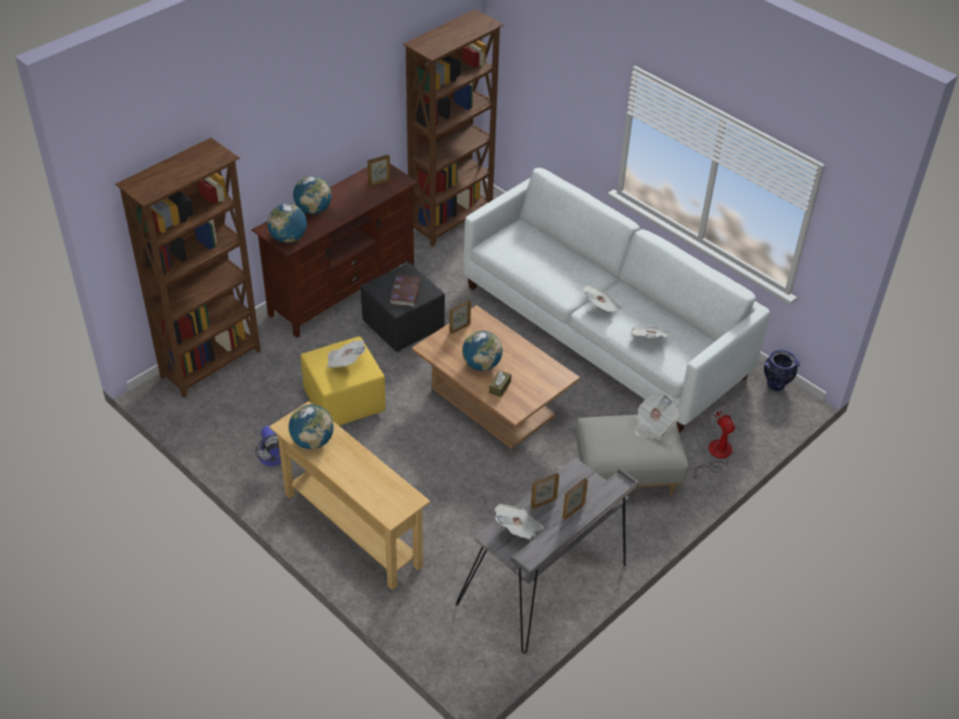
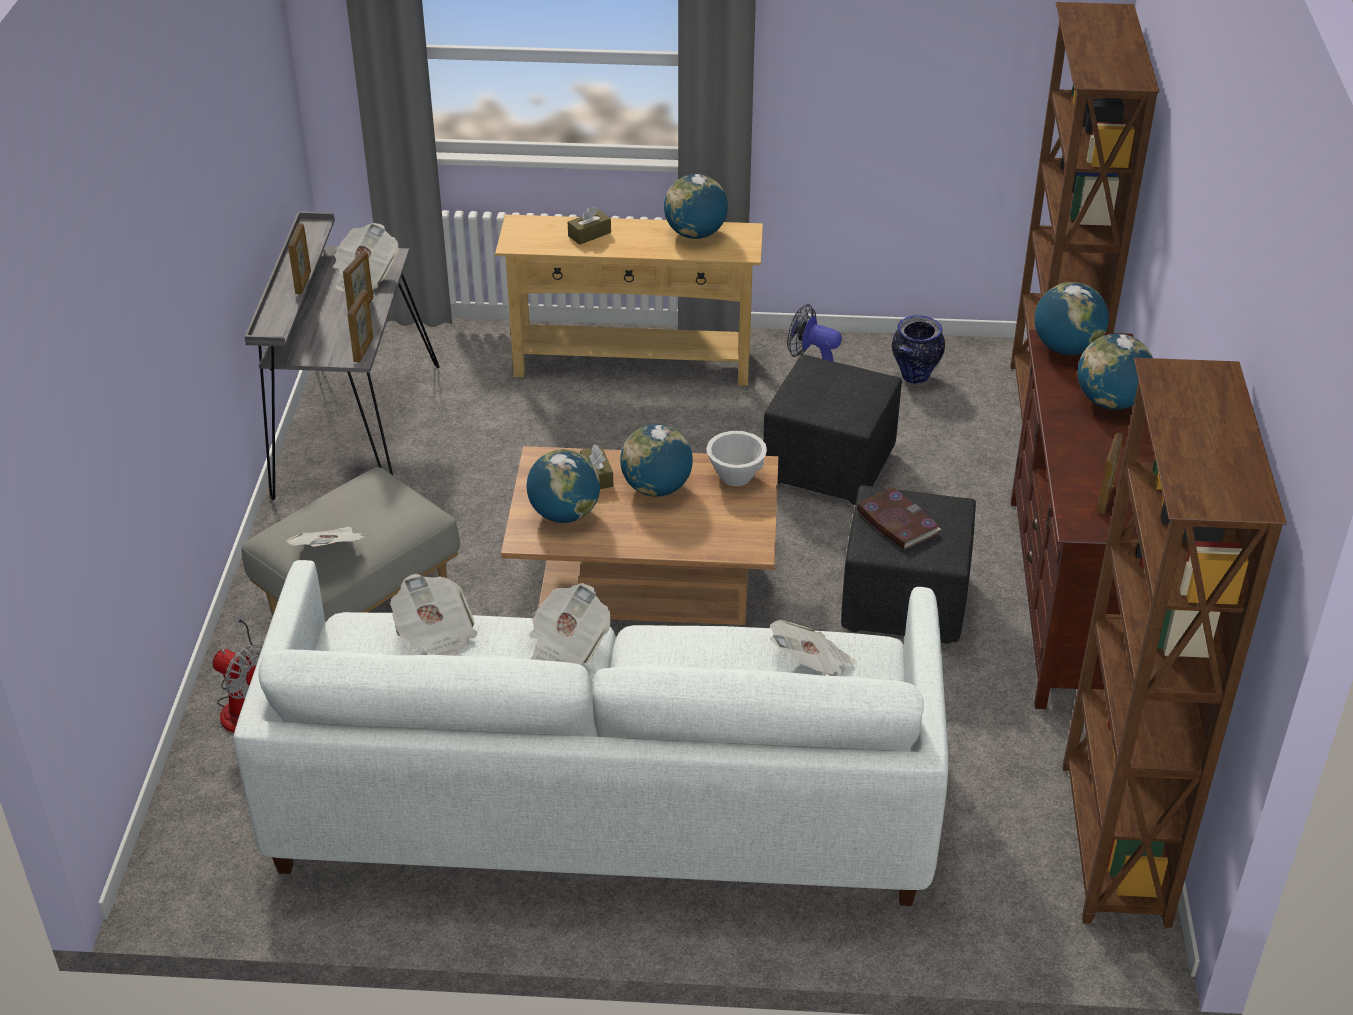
camera: 140 degrees right, 5 degrees down
yellow ottoman [300,336,386,426] -> black ottoman [763,354,902,505]
newspaper [327,340,366,368] -> newspaper moved to [770,620,856,675]
picture frame [450,300,471,334] -> picture frame moved to [347,290,373,363]
vase [764,350,800,391] -> vase moved to [892,315,945,384]
none -> globe [527,449,600,523]
none -> brown tissue box [568,206,611,245]
none -> white bowl [706,431,767,486]

